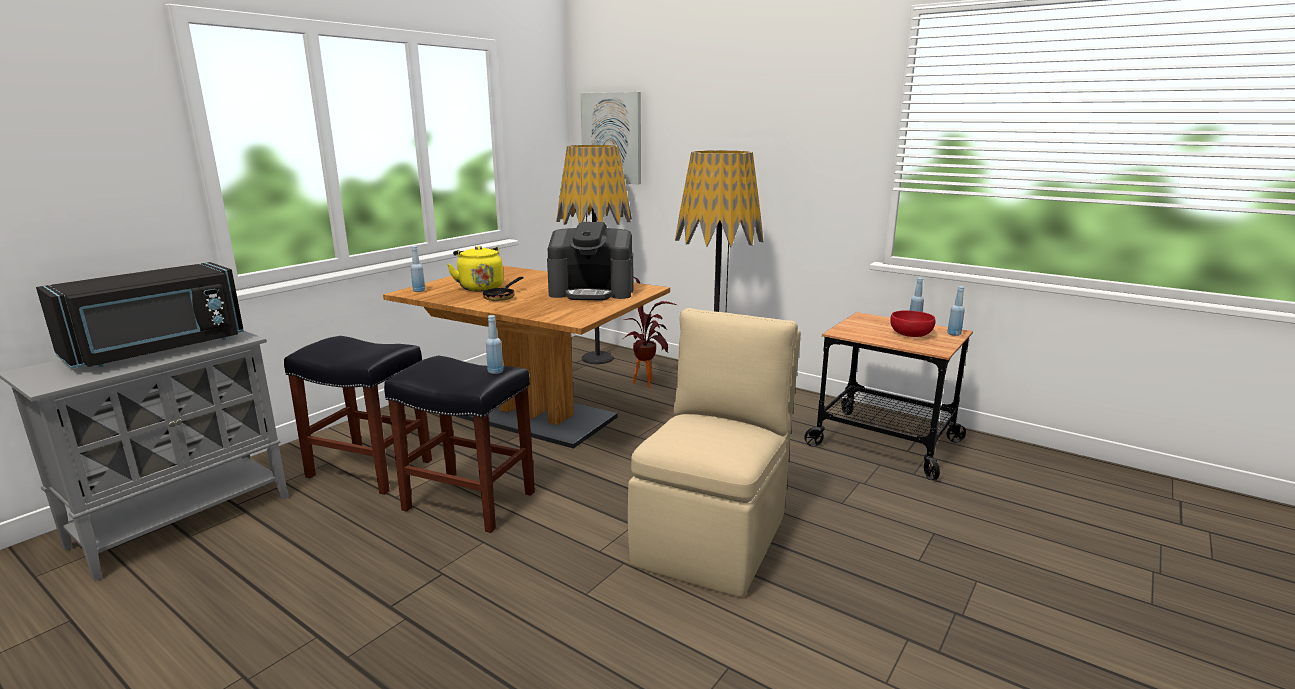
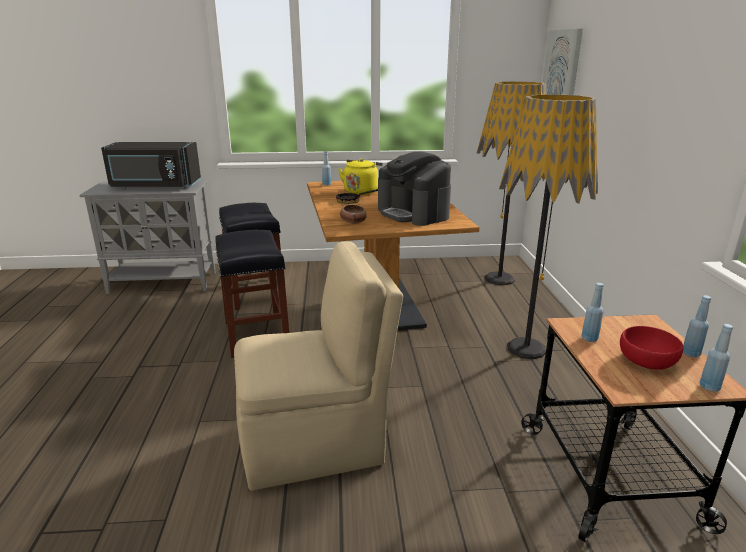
camera: 50 degrees right, 5 degrees up
blue bottle [486,315,503,374] -> blue bottle moved to [581,283,604,342]
potted plant [623,277,677,388] -> none
none -> bowl [340,204,367,224]

